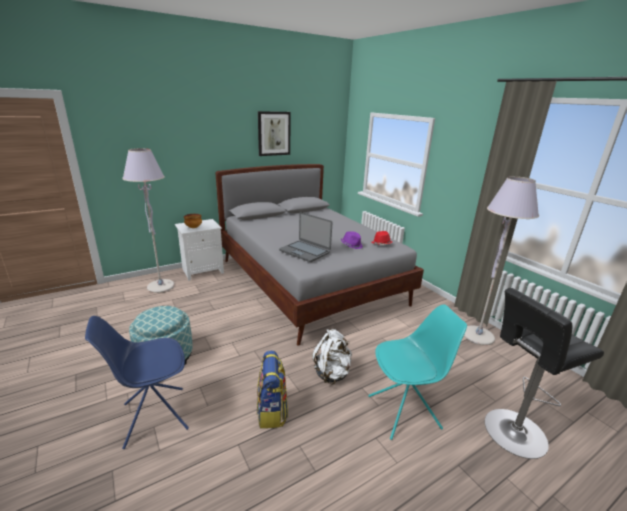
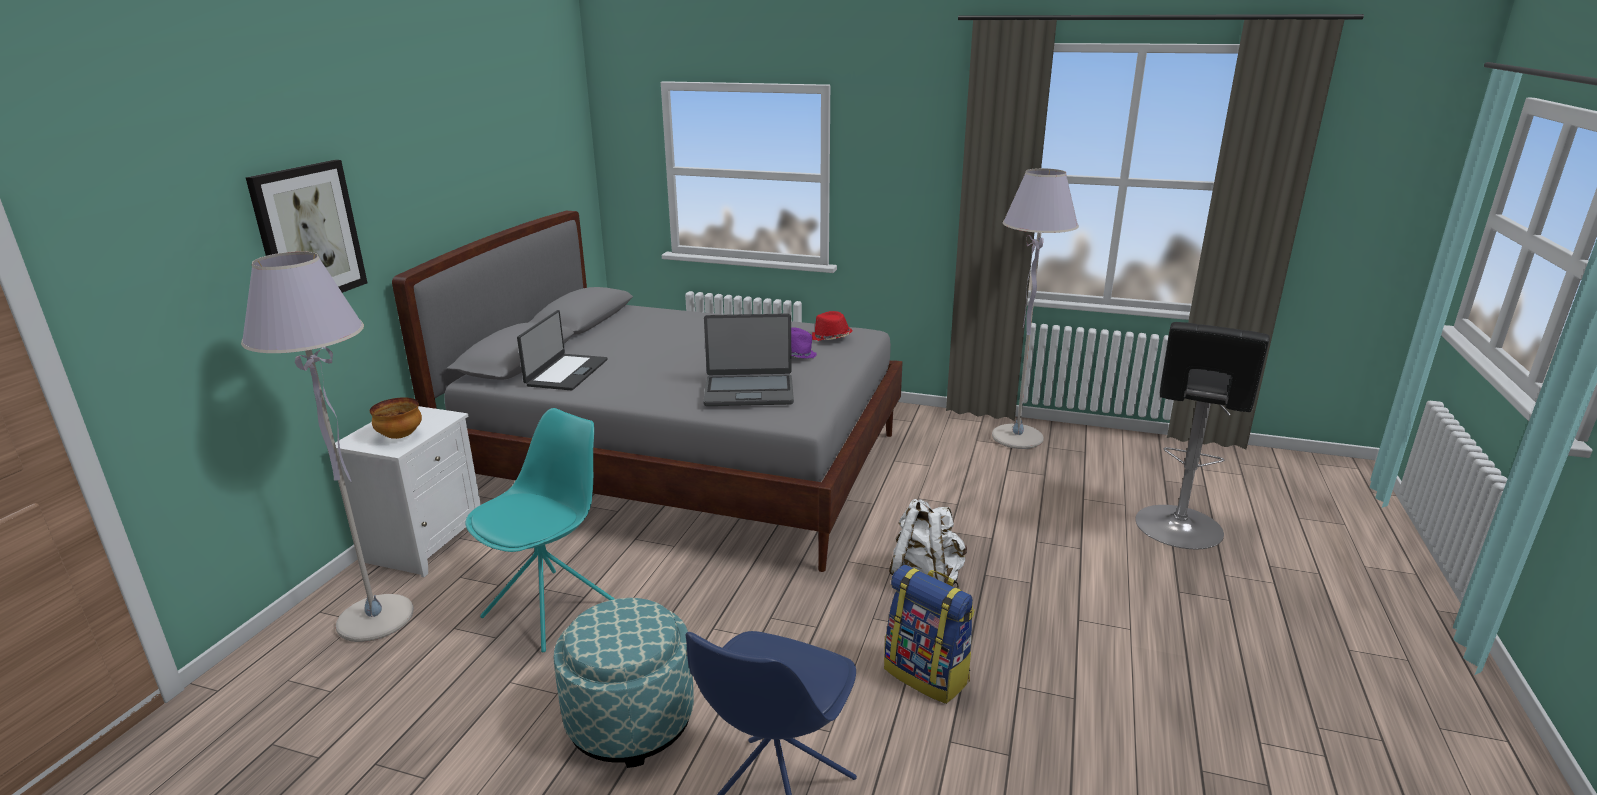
camera: 40 degrees left, 0 degrees up
picture [258,111,291,156] -> picture moved to [246,160,367,293]
turquoise chair [368,305,467,440] -> turquoise chair moved to [465,408,615,652]
none -> laptop [517,310,608,391]

